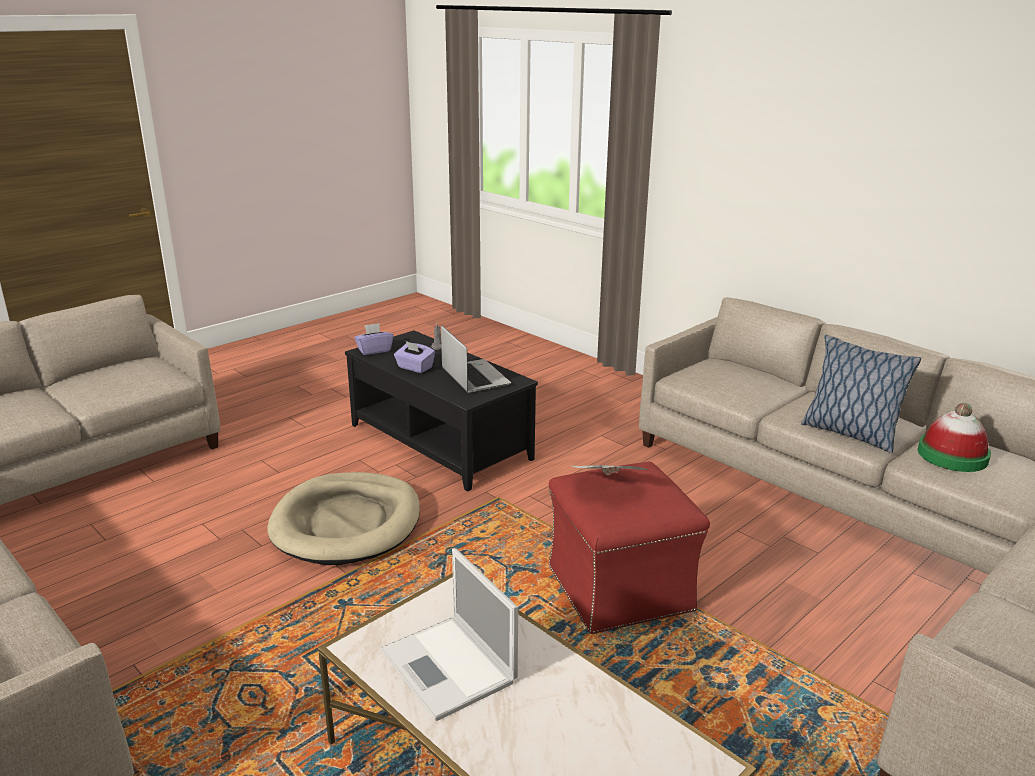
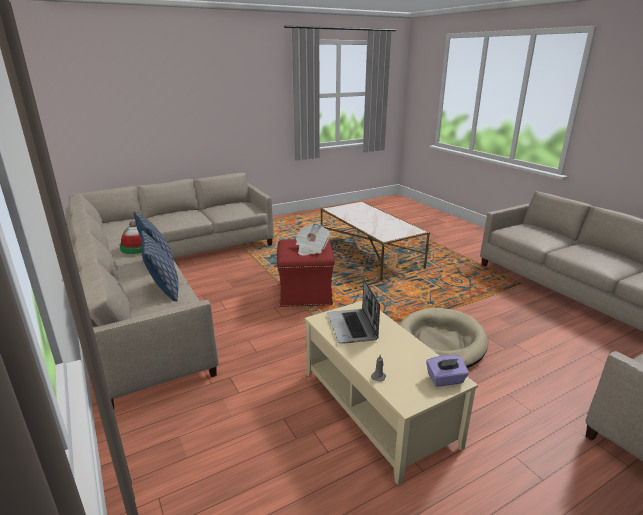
camera: 165 degrees left, 0 degrees up
black coffee table [345,330,538,492] -> beige coffee table [305,301,478,485]
laptop [380,548,518,721] -> none
purple tissue box [394,341,435,373] -> none
none -> pillow [140,231,178,302]

